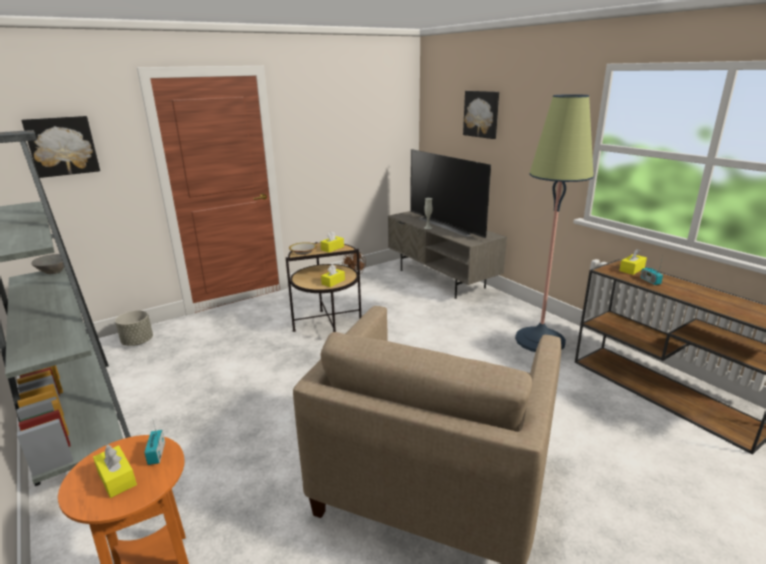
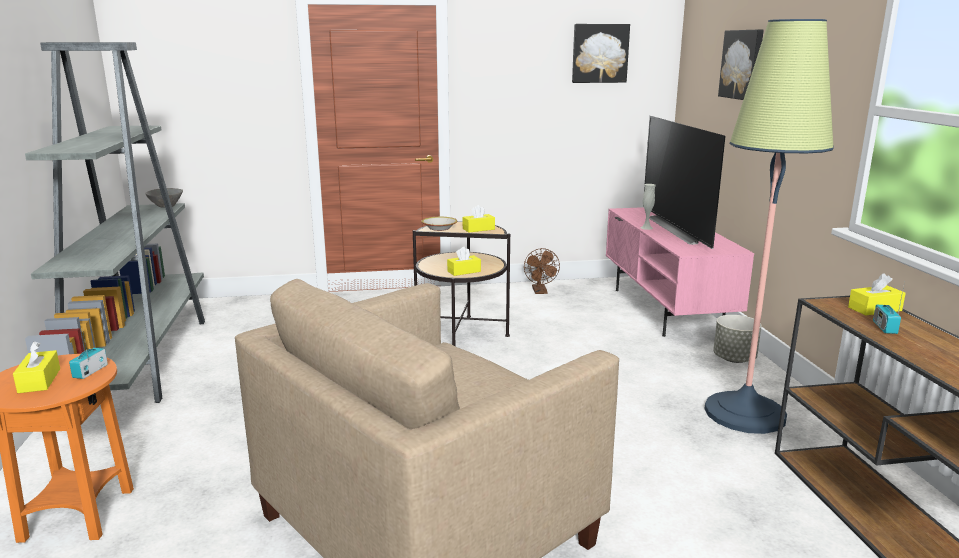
camera: 25 degrees right, 5 degrees down
picture [21,116,100,178] -> picture moved to [572,24,630,83]
grey planter [115,310,153,346] -> grey planter moved to [713,315,762,363]
grey tv stand [388,211,507,299] -> pink tv stand [606,207,754,337]

